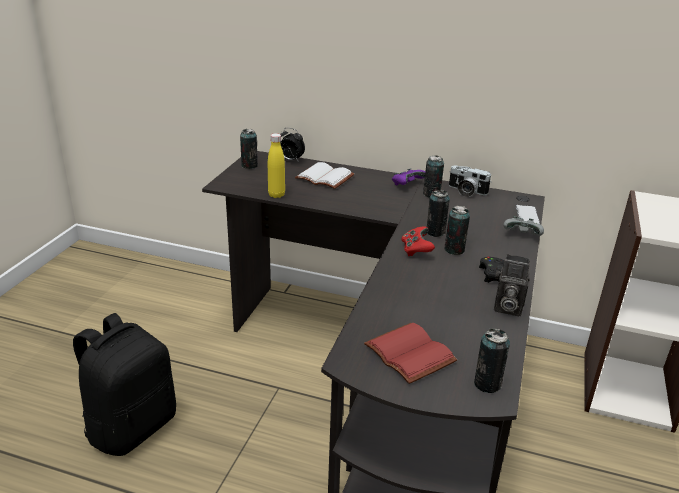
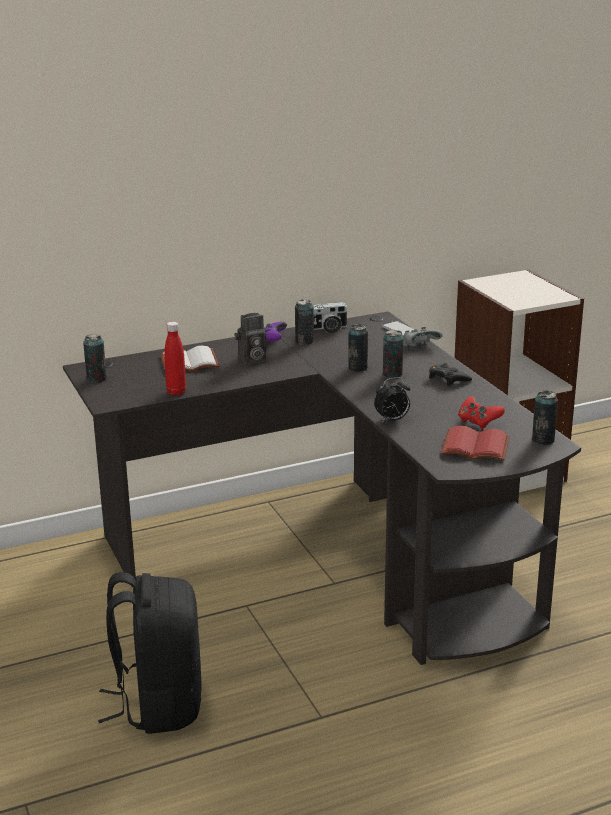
camera: 40 degrees left, 5 degrees down
yellow bottle [268,133,285,198] -> red bottle [164,322,186,395]
alarm clock [280,128,305,162] -> alarm clock moved to [374,377,410,422]
red game controller [401,226,435,256] -> red game controller moved to [458,396,505,429]
camera [494,254,530,317] -> camera moved to [234,313,267,365]

